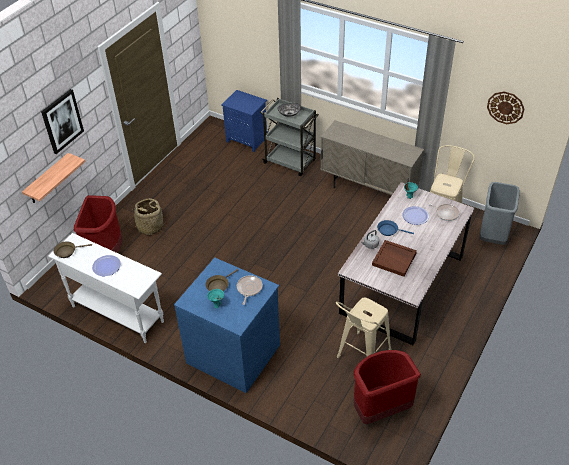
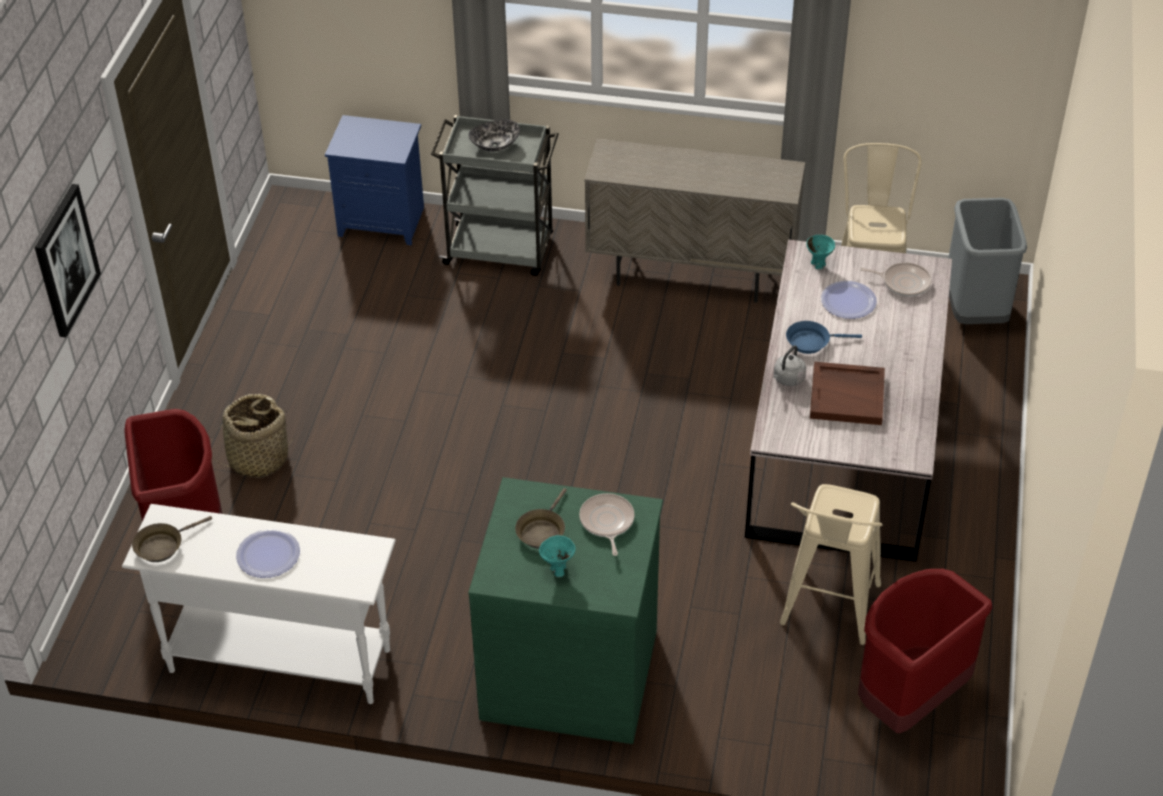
camera: 20 degrees left, 0 degrees up
shelf [22,153,86,203] -> none
blue dresser [174,257,280,393] -> green dresser [468,477,663,744]
wall clock [487,91,525,124] -> none

